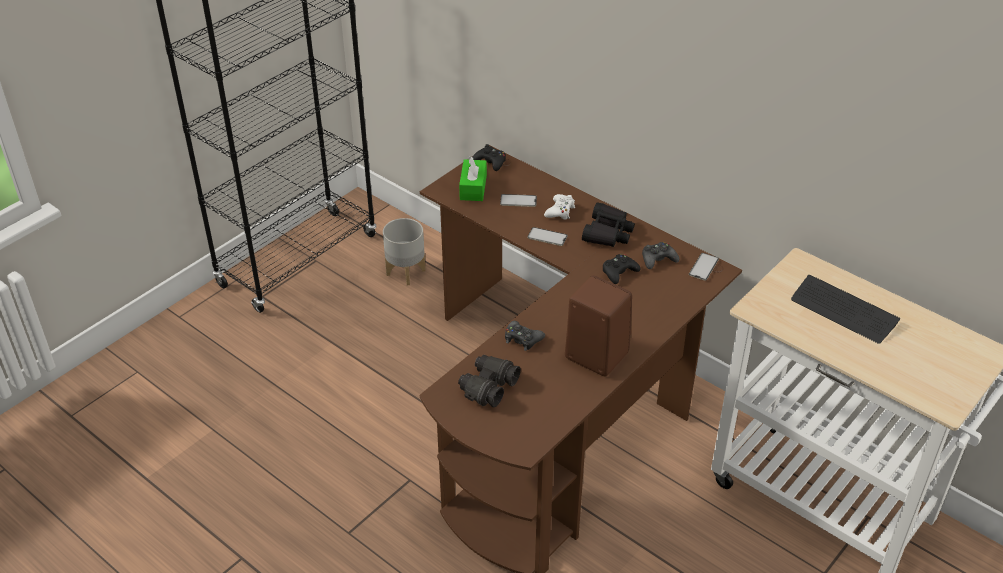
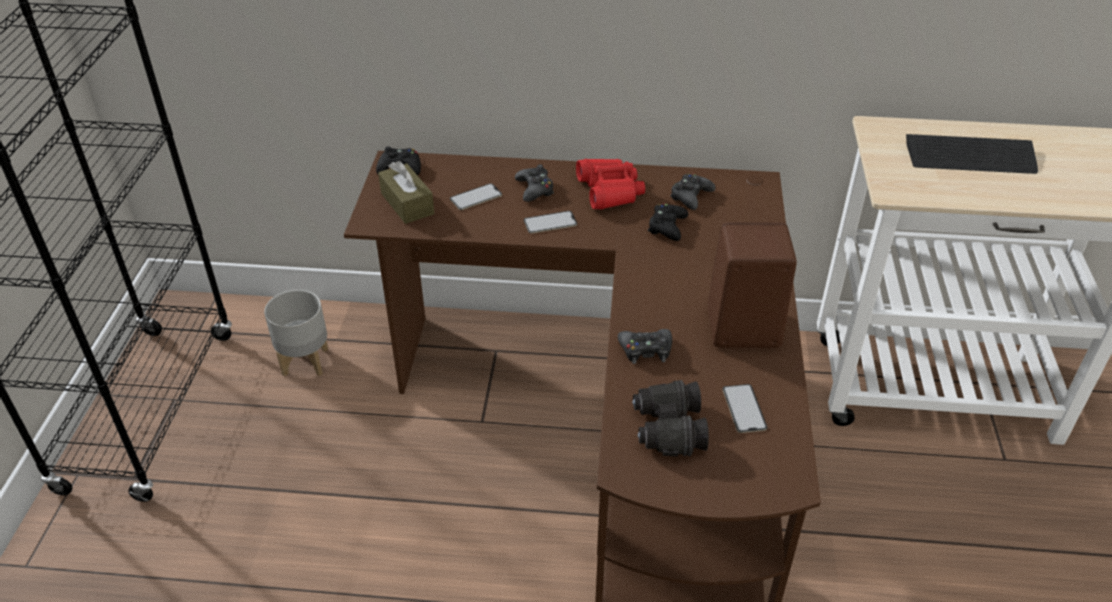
camera: 35 degrees left, 0 degrees up
green tissue box [459,156,487,201] -> brown tissue box [378,161,434,224]
white game controller [544,194,575,219] -> black game controller [515,164,554,202]
black binoculars [582,202,635,247] -> red binoculars [576,159,645,209]
phone [689,253,719,281] -> phone moved to [722,384,767,433]

